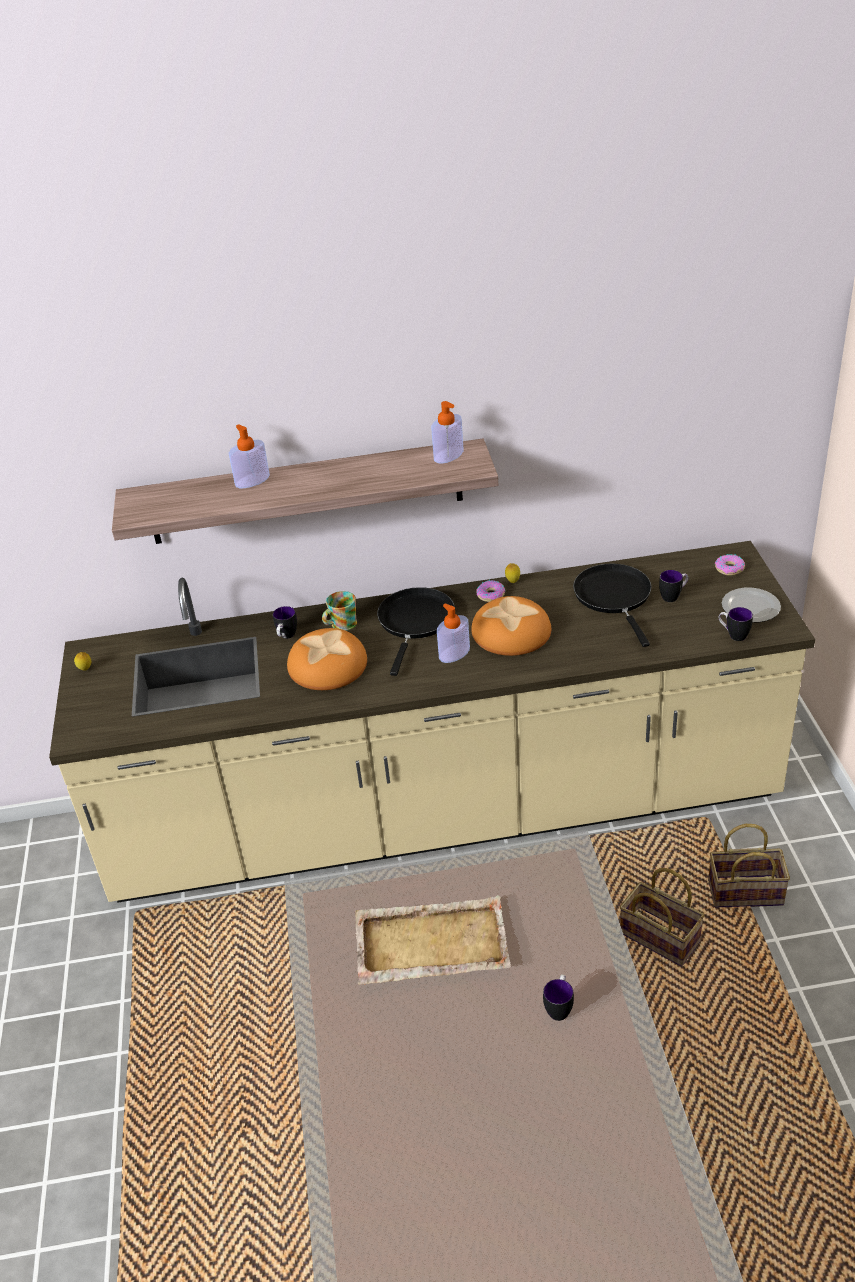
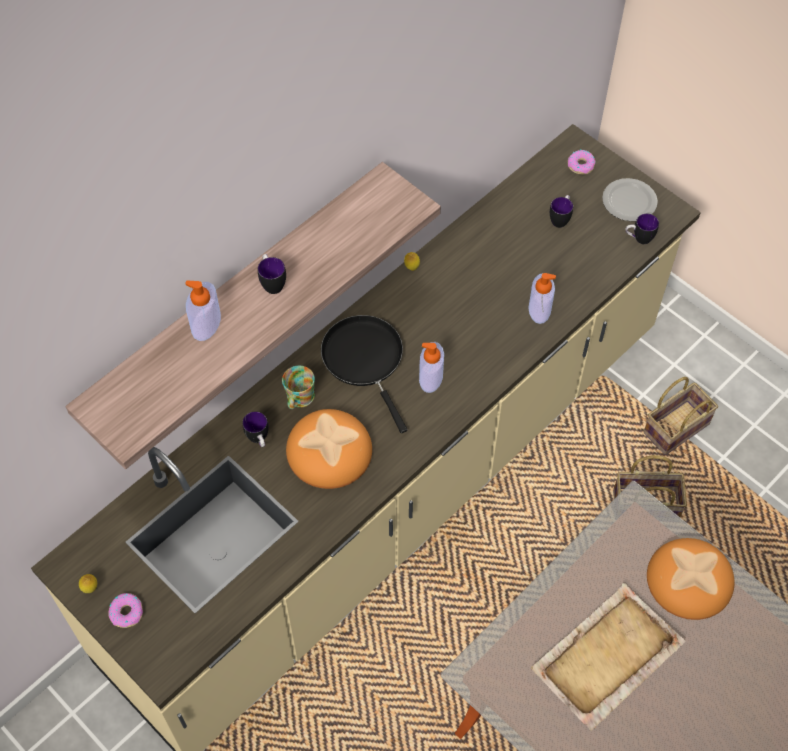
camera: 40 degrees left, 20 degrees up
soap dispenser [431,401,464,464] -> soap dispenser moved to [529,273,556,324]
bread [471,596,551,656] -> bread moved to [647,538,735,620]
donut [476,580,505,602] -> donut moved to [109,593,143,628]
mug [543,975,574,1021] -> mug moved to [258,254,286,294]
black frying pan [573,564,652,647] -> none

